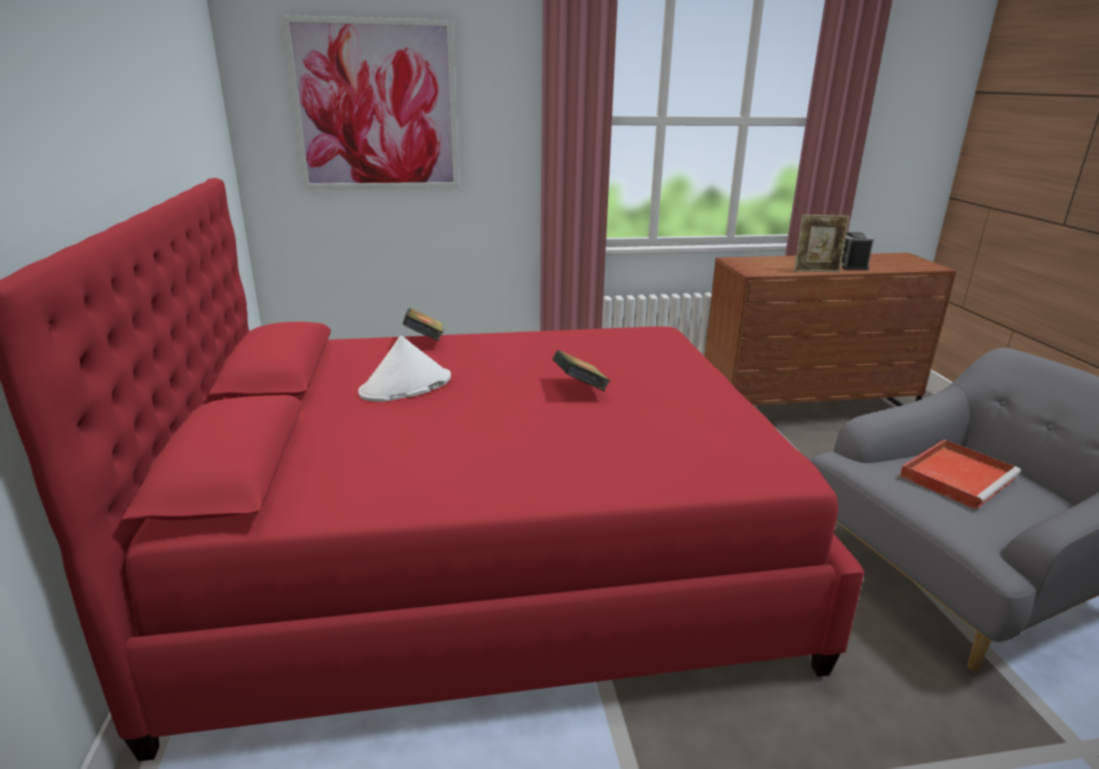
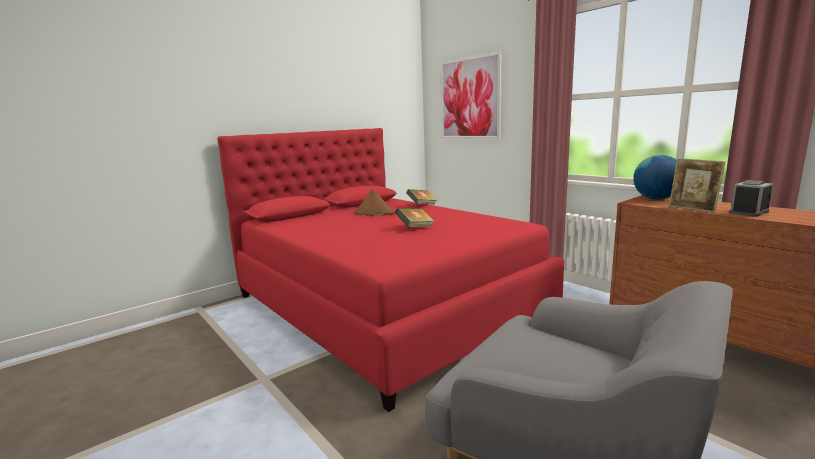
camera: 60 degrees right, 10 degrees down
white hat [358,336,451,402] -> brown hat [355,189,396,216]
red tray [900,439,1021,510] -> none
none -> globe [633,155,677,200]

